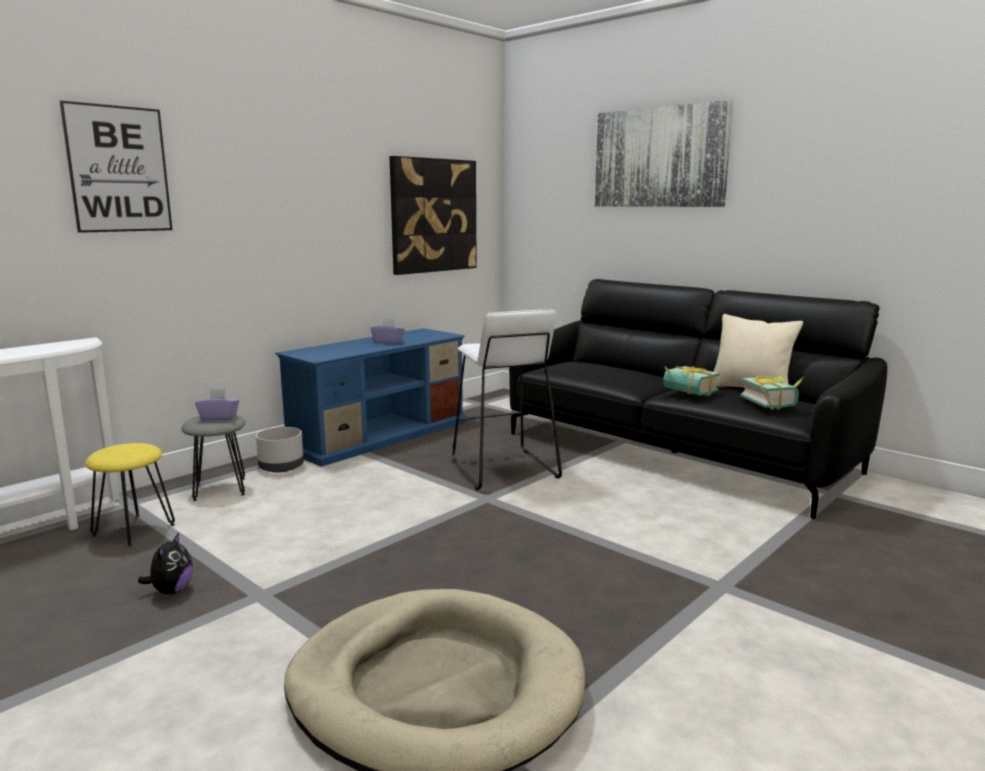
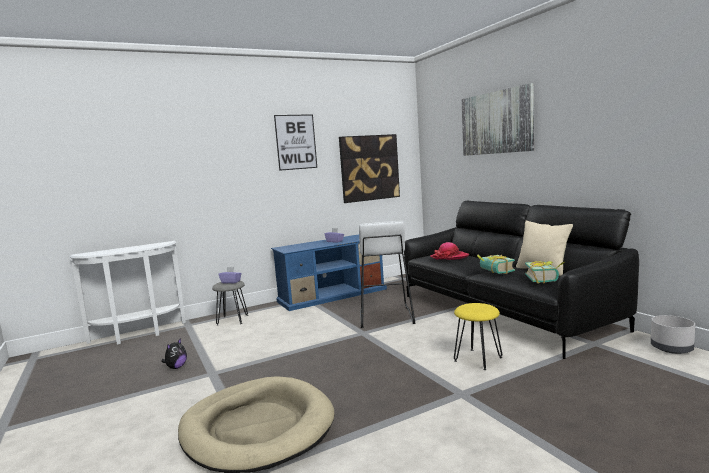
camera: 20 degrees right, 5 degrees down
picture [59,100,172,233] -> picture moved to [274,114,317,171]
yellow stool [85,443,175,547] -> yellow stool moved to [454,303,502,370]
grey planter [256,427,304,473] -> grey planter moved to [651,315,695,354]
none -> hat [430,242,469,260]

